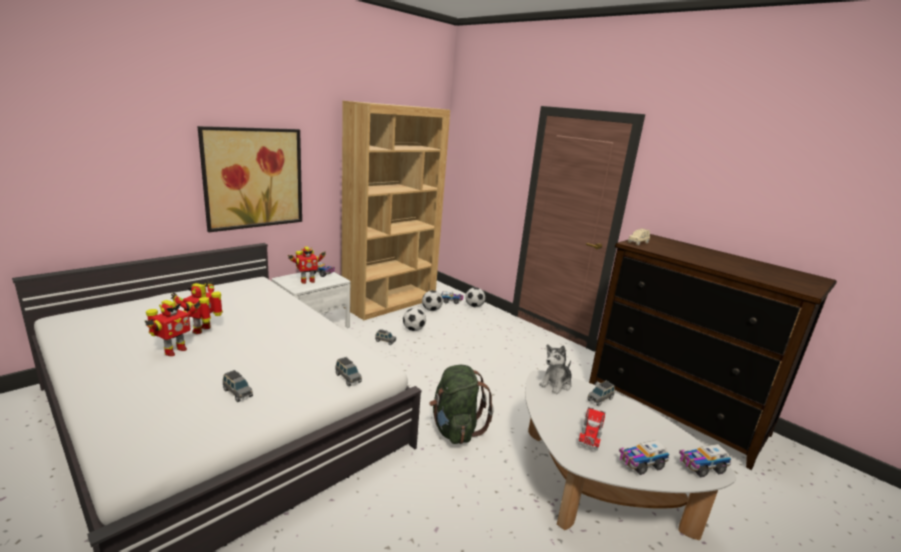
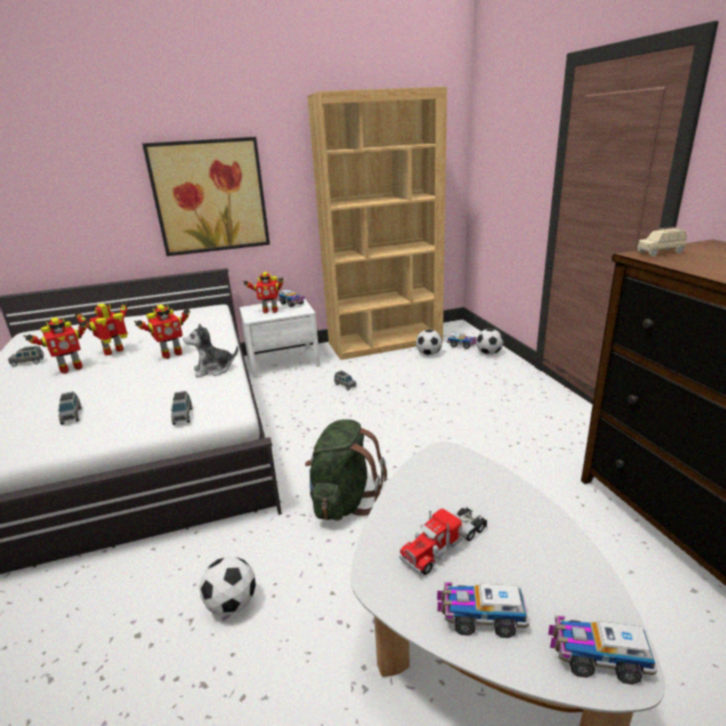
camera: 30 degrees right, 5 degrees up
football [403,308,426,331] -> football moved to [200,556,256,616]
plush toy [539,344,572,394] -> plush toy moved to [183,323,238,378]
grey toy car [587,381,615,406] -> grey toy car moved to [8,346,44,367]
none -> toy robot [134,305,190,359]

